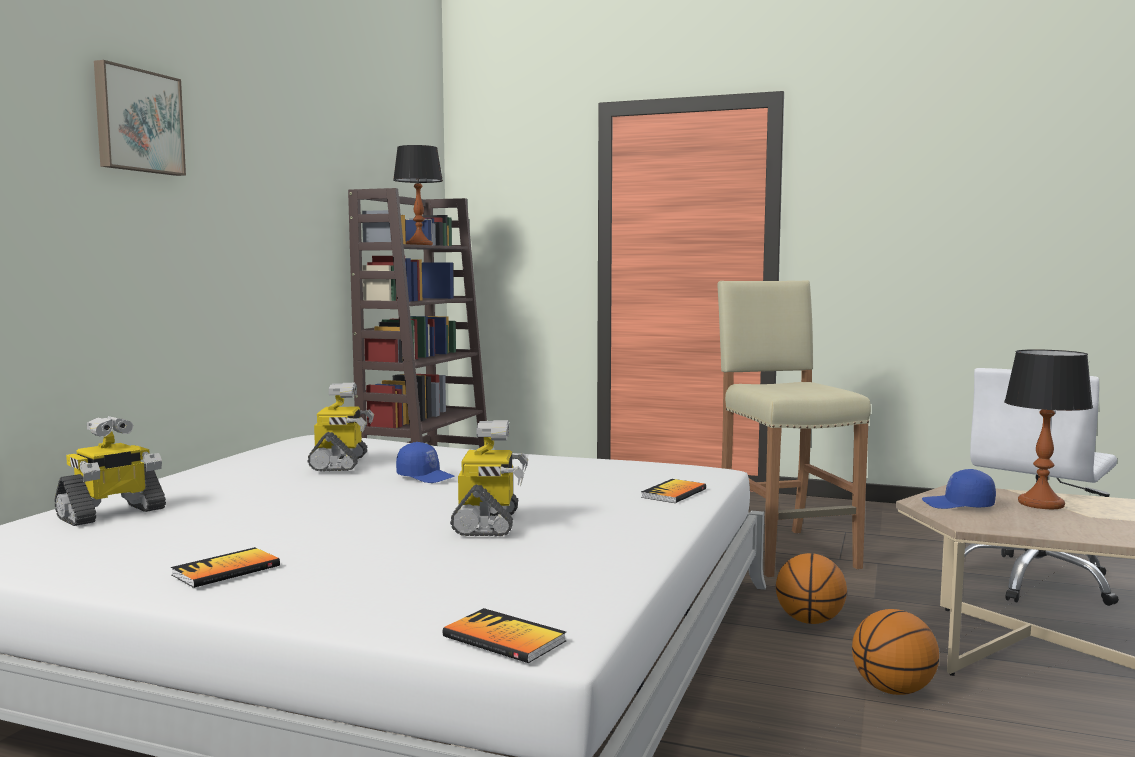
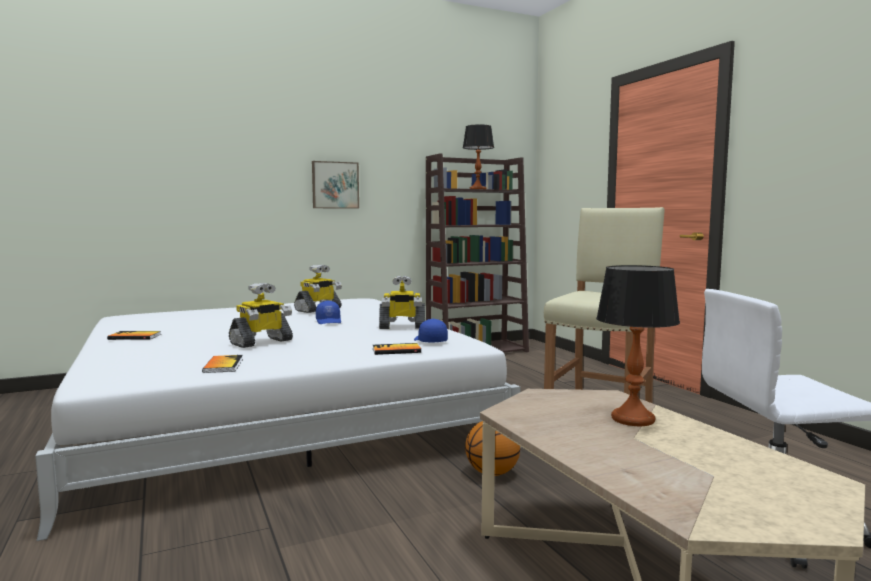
camera: 45 degrees right, 0 degrees up
toy robot [54,416,166,526] -> toy robot moved to [379,276,425,329]
picture [94,60,186,176] -> picture moved to [312,161,359,209]
book [443,608,566,663] -> book moved to [202,355,243,373]
basketball [852,609,939,695] -> none
blue cap [922,469,996,509] -> blue cap moved to [414,319,448,343]

